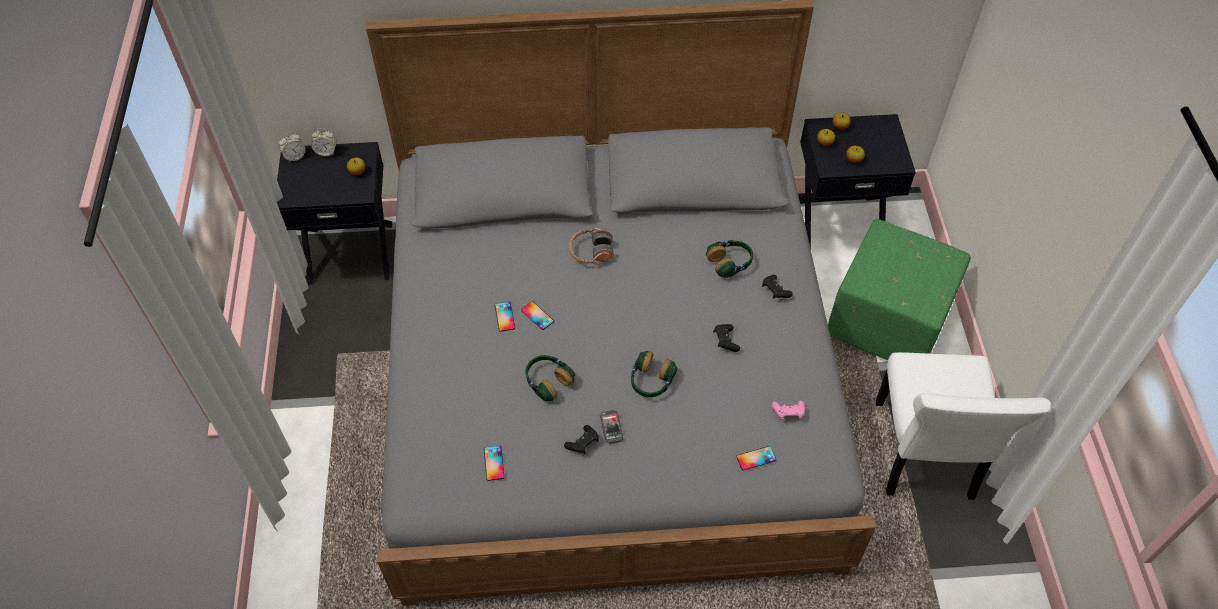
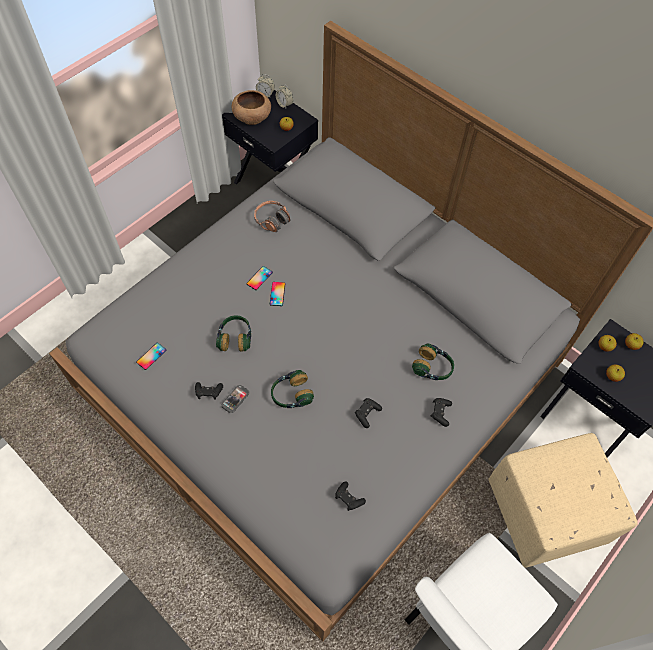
camera: 45 degrees right, 5 degrees up
headphones [570,228,614,265] -> headphones moved to [254,201,290,232]
phone [736,446,776,470] -> none
pink game controller [771,401,805,421] -> black game controller [335,481,366,511]
green ottoman [828,219,971,360] -> beige ottoman [488,433,638,568]
none -> brown bowl [231,90,271,125]

